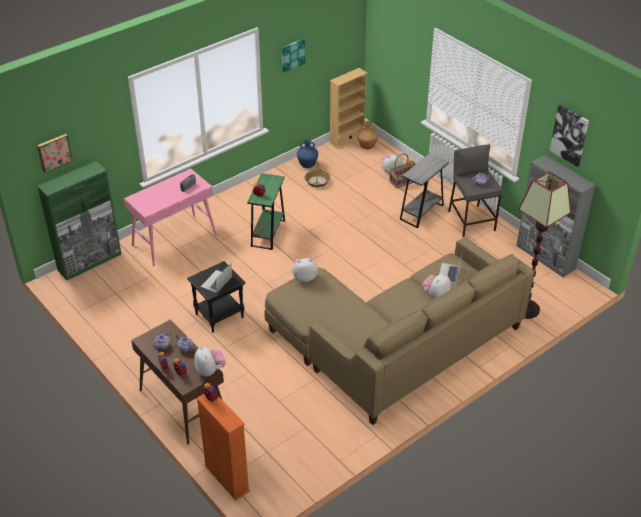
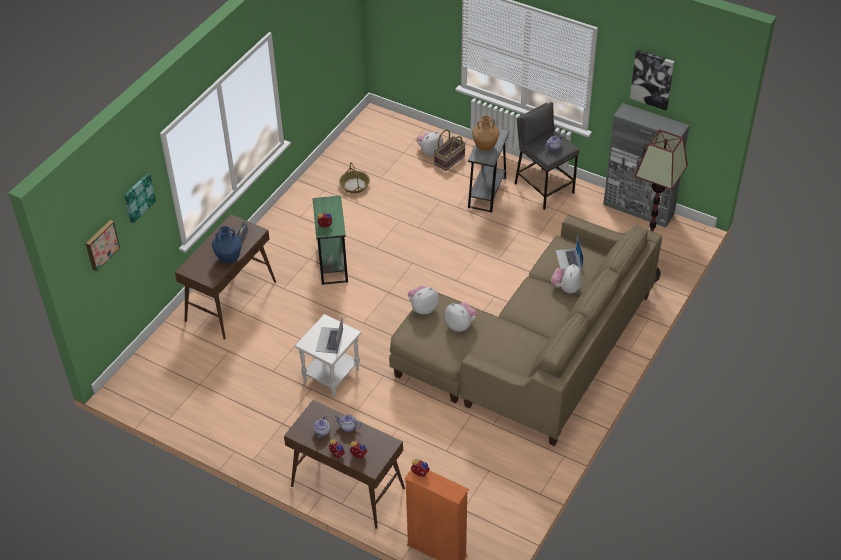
camera: 20 degrees left, 5 degrees up
green cabinet [37,161,122,280] -> none
pink console table [124,168,217,266] -> brown console table [175,214,276,340]
black side table [187,261,246,333] -> white side table [295,314,361,397]
plush toy [194,347,226,377] -> plush toy moved to [445,302,477,332]
picture [282,39,305,72] -> picture moved to [124,173,156,223]
blue vase [297,139,318,168] -> blue vase moved to [212,226,242,263]
beige bookcase [329,68,368,149] -> none
brown vase [357,121,378,149] -> brown vase moved to [472,115,500,151]

